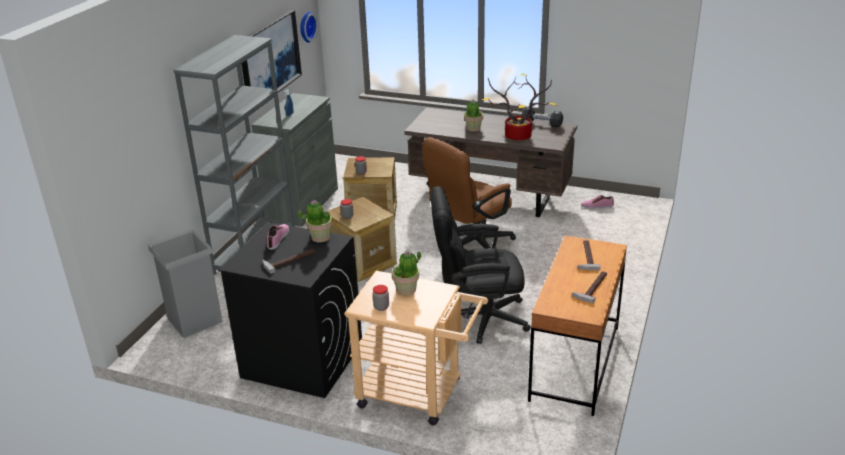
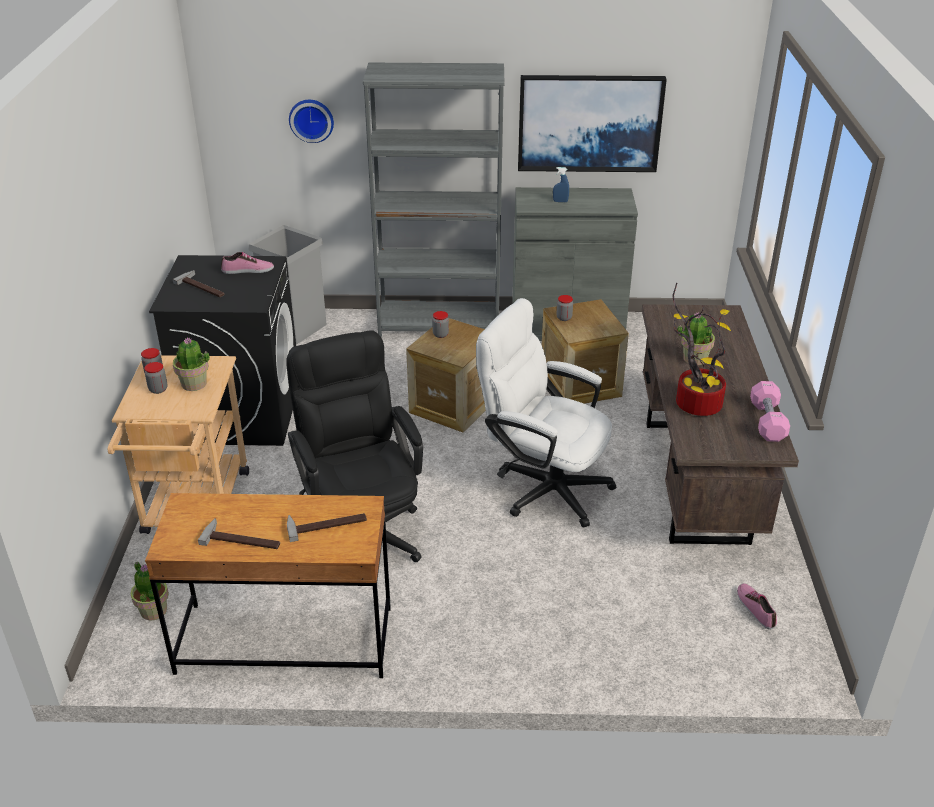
camera: 70 degrees right, 5 degrees up
potted plant [298,200,332,243] -> potted plant moved to [131,562,169,621]
wall clock [300,12,318,43] -> wall clock moved to [289,100,334,143]
brown office chair [422,137,516,249] -> white office chair [476,298,616,528]
black dumbbell [522,107,563,128] -> pink dumbbell [750,381,790,442]
none -> jar [144,362,168,394]

